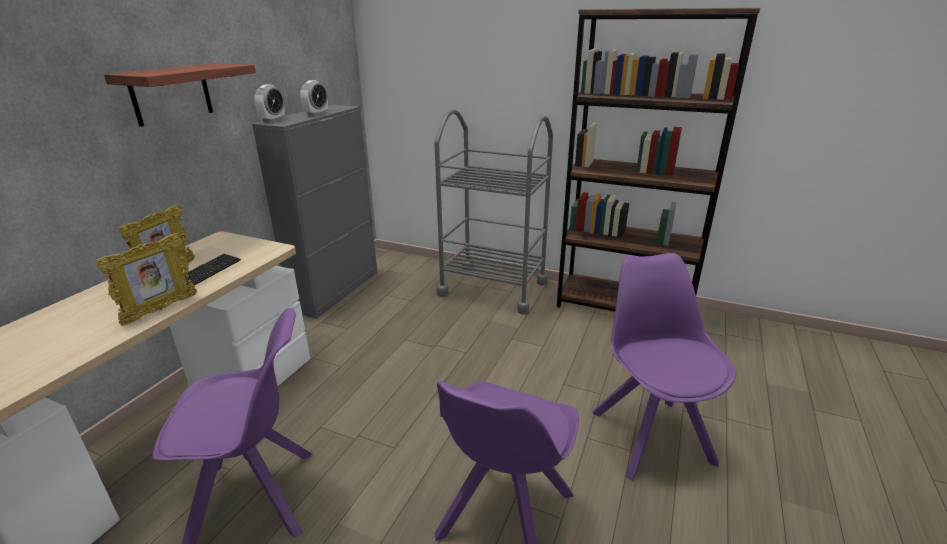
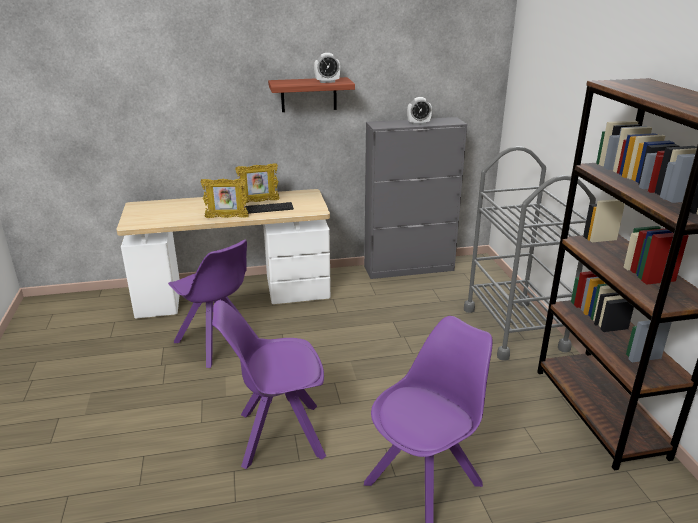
camera: 55 degrees right, 0 degrees up
alarm clock [254,84,285,122] -> alarm clock moved to [314,53,340,83]

